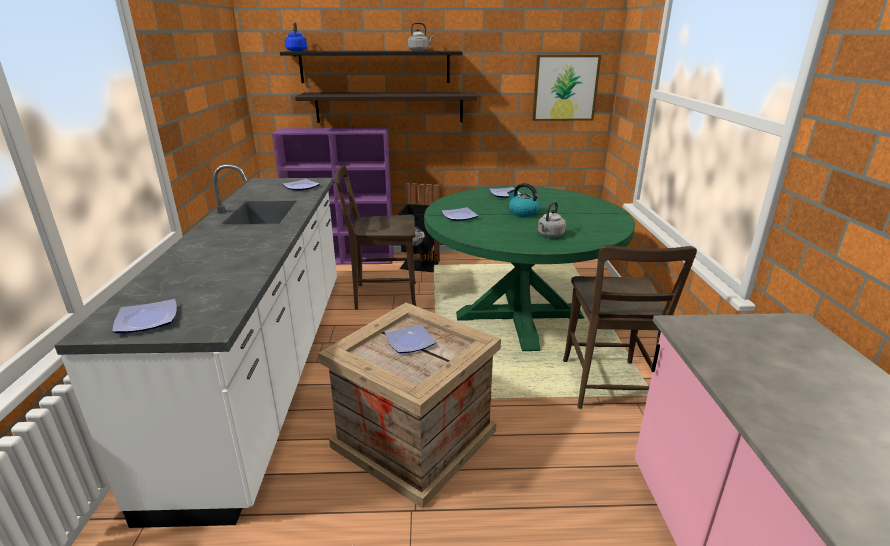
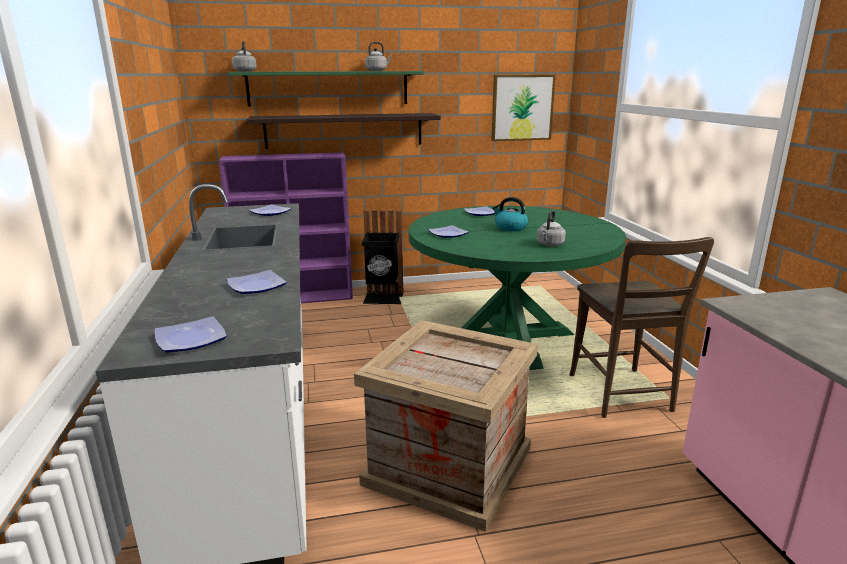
camera: 10 degrees left, 5 degrees down
black shelf [280,51,463,83] -> green shelf [228,71,424,107]
blue kettle [285,22,307,51] -> grey kettle [232,41,257,72]
brown chair [334,165,416,310] -> none
plate [385,324,436,353] -> plate moved to [226,270,287,294]

